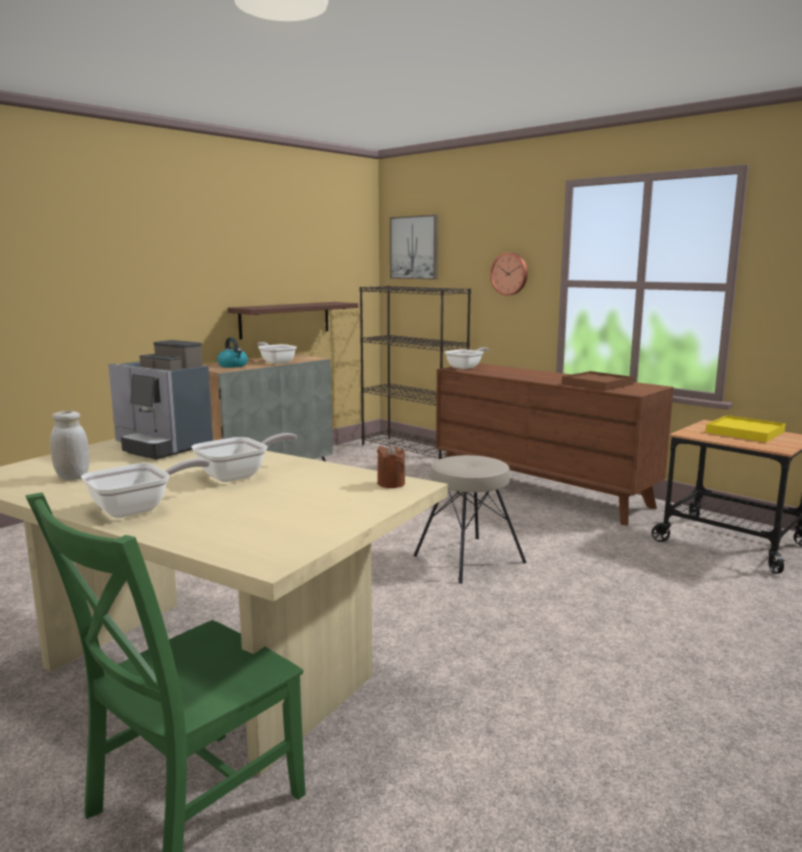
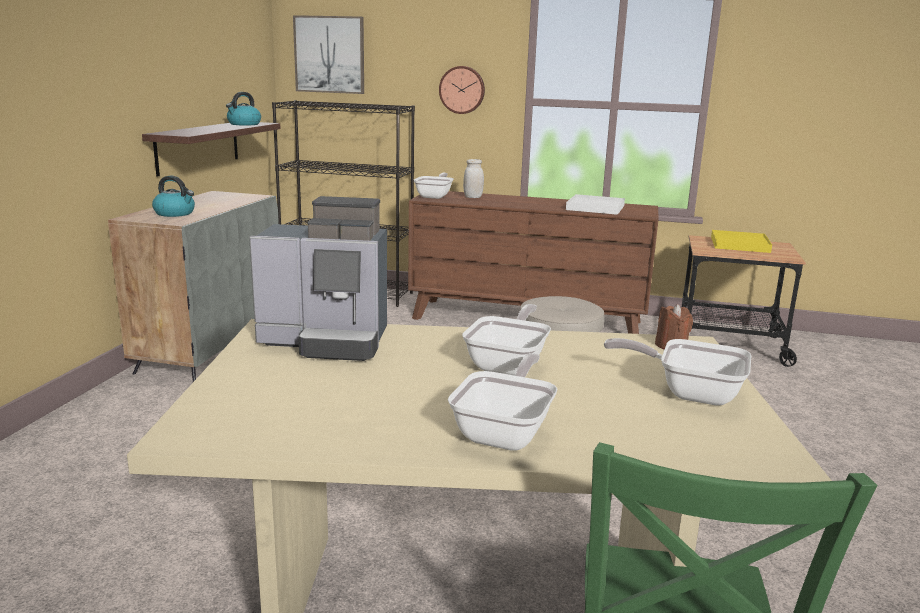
camera: 30 degrees left, 5 degrees up
white jar [50,411,90,480] -> white jar moved to [463,159,484,198]
frying pan [258,342,297,364] -> frying pan moved to [604,338,751,406]
brown tray [562,371,634,391] -> white tray [566,194,625,215]
none -> kettle [226,92,261,126]

